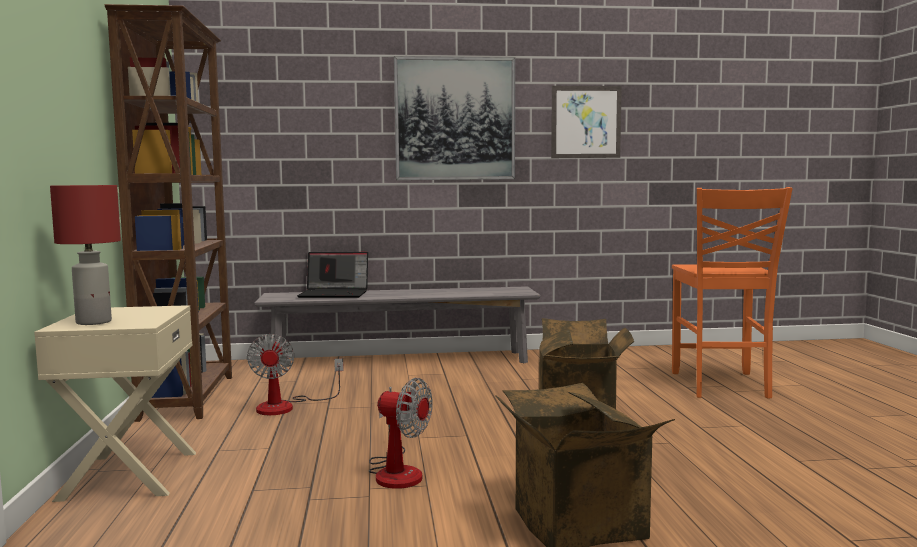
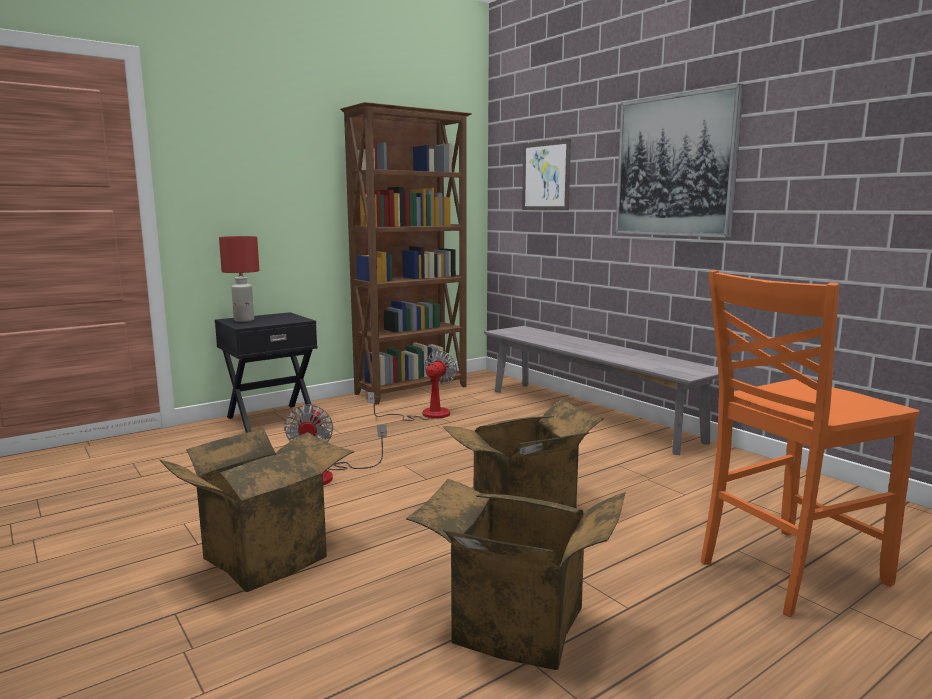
camera: 60 degrees right, 5 degrees up
beige nightstand [34,305,196,502] -> black nightstand [215,312,317,433]
fan [247,334,344,415] -> fan turned 150 degrees clockwise [368,350,457,421]
laptop [297,252,368,298] -> none
picture [551,86,622,158] -> picture moved to [522,139,571,210]
none -> cardboard box [406,479,625,670]

